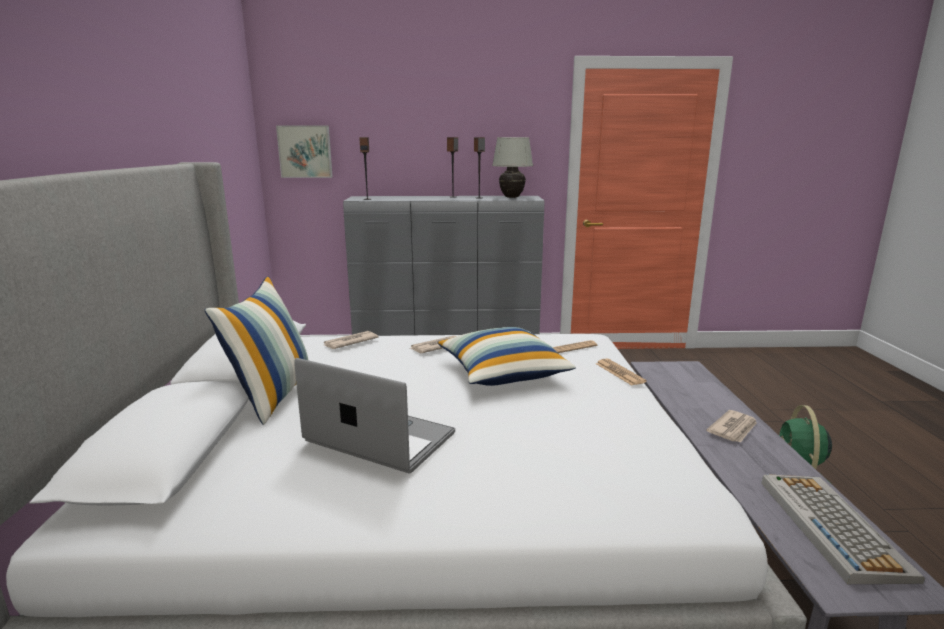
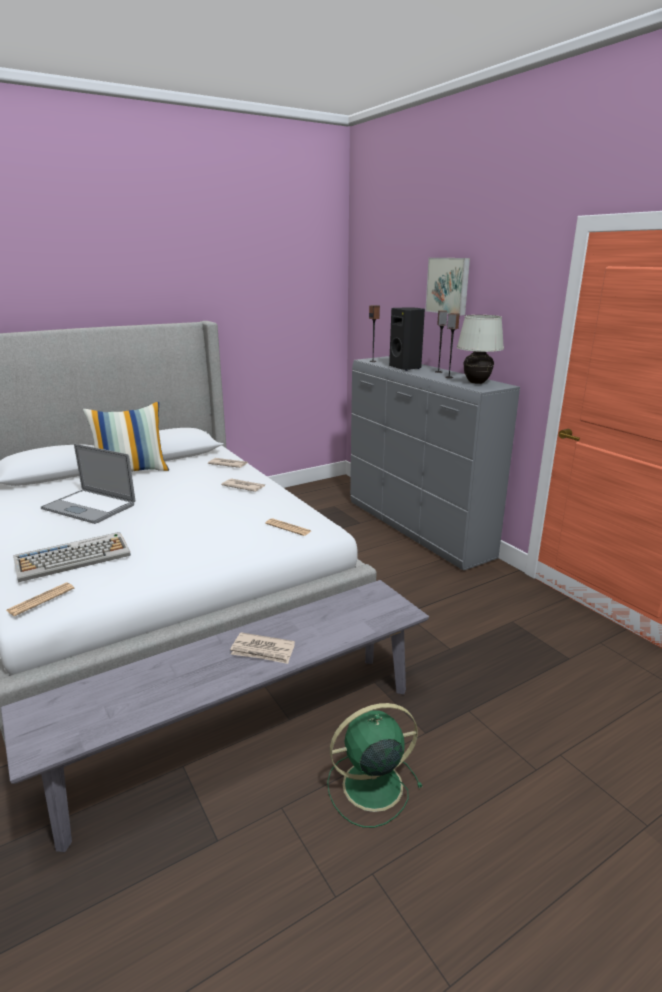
camera: 60 degrees right, 5 degrees up
picture [276,125,333,178] -> picture moved to [425,258,470,315]
laptop [294,358,455,474] -> laptop turned 120 degrees clockwise [41,444,135,524]
pillow [437,327,576,386] -> none
newspaper [596,359,646,386] -> newspaper moved to [6,583,74,616]
keyboard [761,474,925,584] -> keyboard moved to [13,532,131,582]
none -> black speaker [389,307,425,371]

